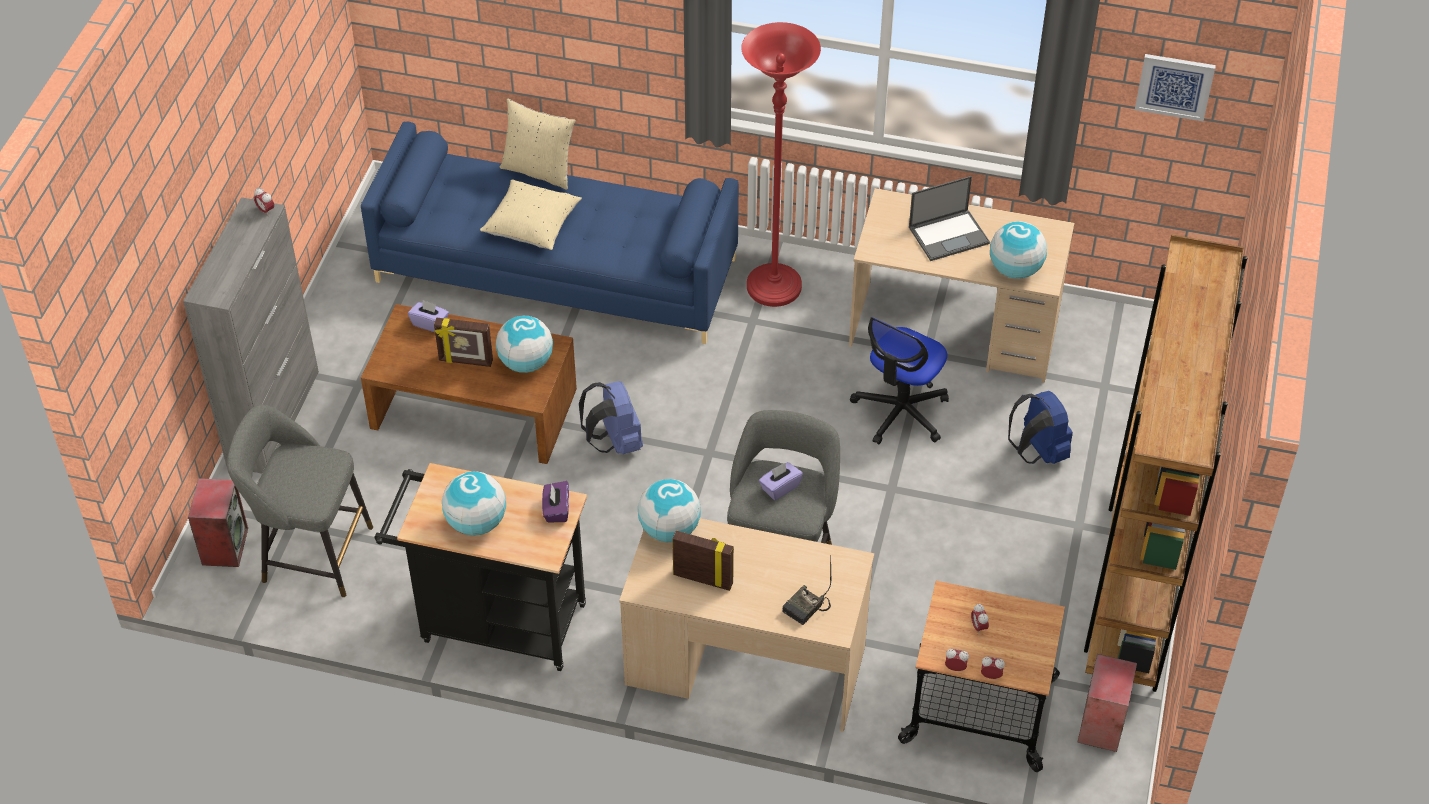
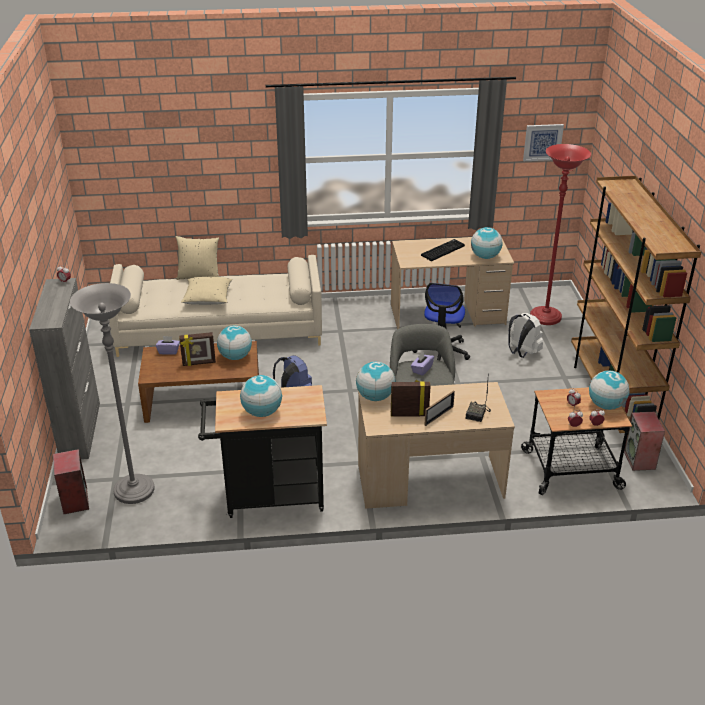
camera: 20 degrees left, 15 degrees down
grey stool [227,404,373,597] -> grey floor lamp [70,283,155,504]
blue sofa [361,121,739,344] -> beige sofa [109,255,322,357]
purple tissue box [542,481,569,523] -> none
red floor lamp [741,22,821,307] -> red floor lamp moved to [530,144,591,325]
laptop [909,176,990,261] -> keyboard [421,239,465,261]
blue backpack [1008,391,1073,464] -> white backpack [508,313,543,358]
none -> picture frame [425,390,455,426]
none -> globe [589,370,629,410]

